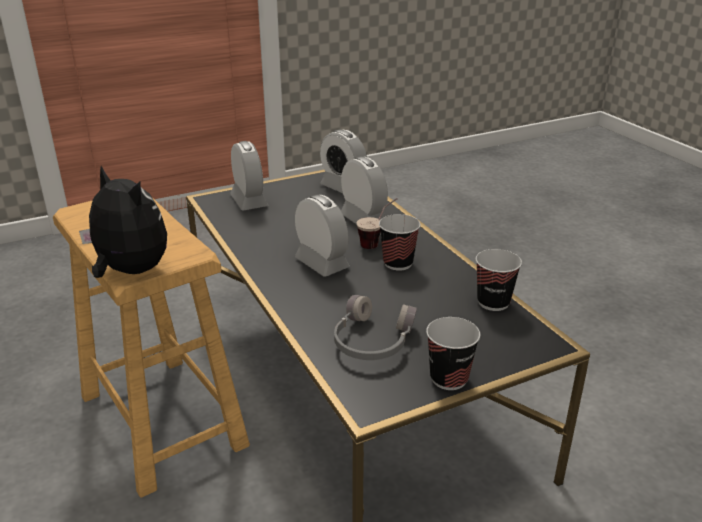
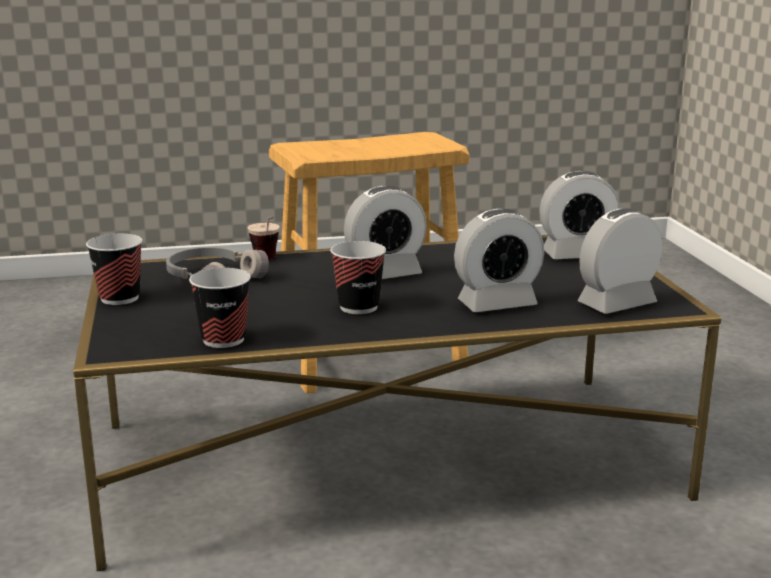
camera: 105 degrees right, 10 degrees down
plush toy [79,166,167,278] -> none
cup [357,198,397,249] -> cup moved to [248,216,280,259]

